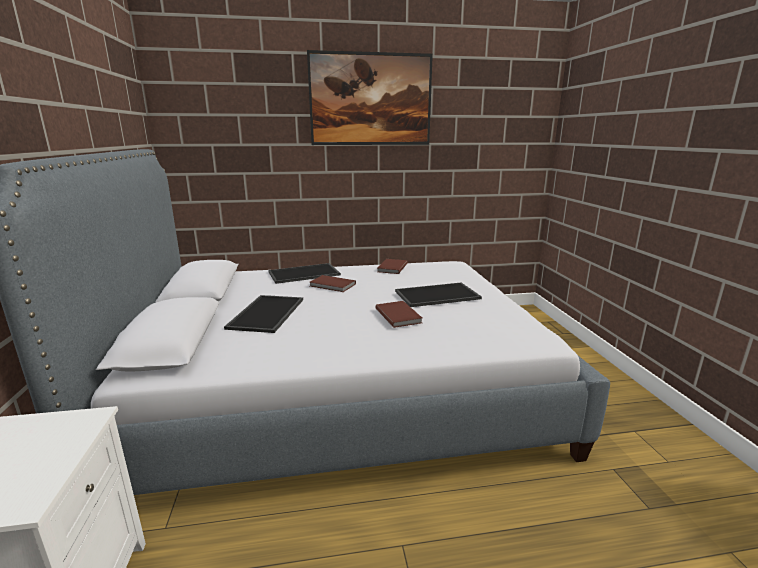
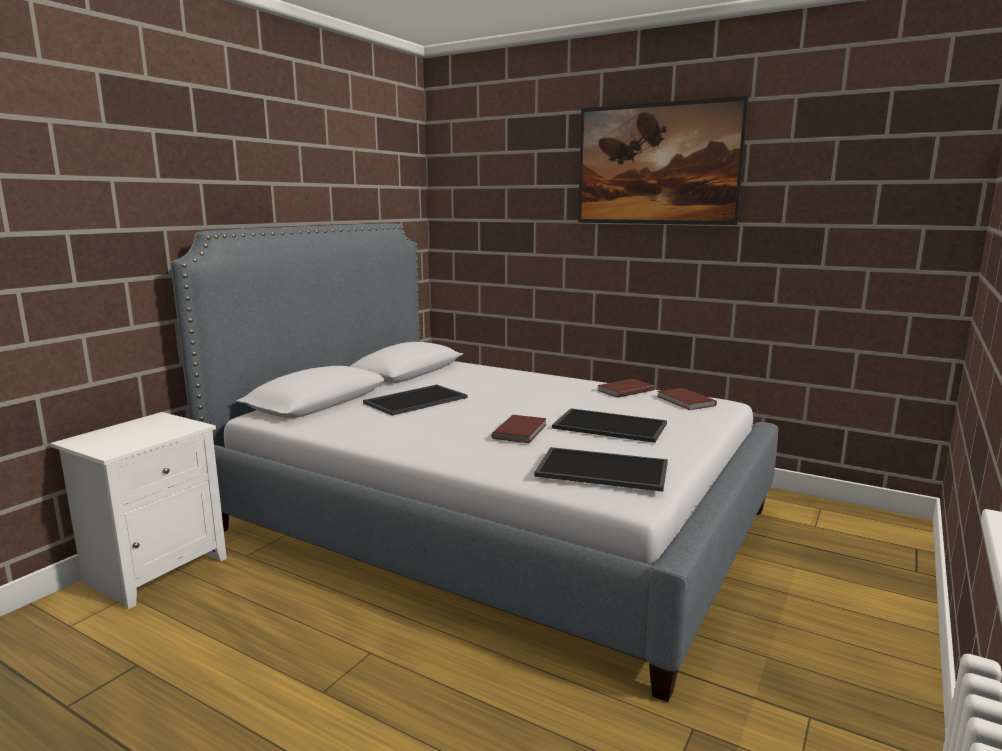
camera: 40 degrees right, 5 degrees down
tray [268,263,341,284] -> tray moved to [534,447,668,492]
brown book [310,275,356,292] -> brown book moved to [657,388,717,410]

